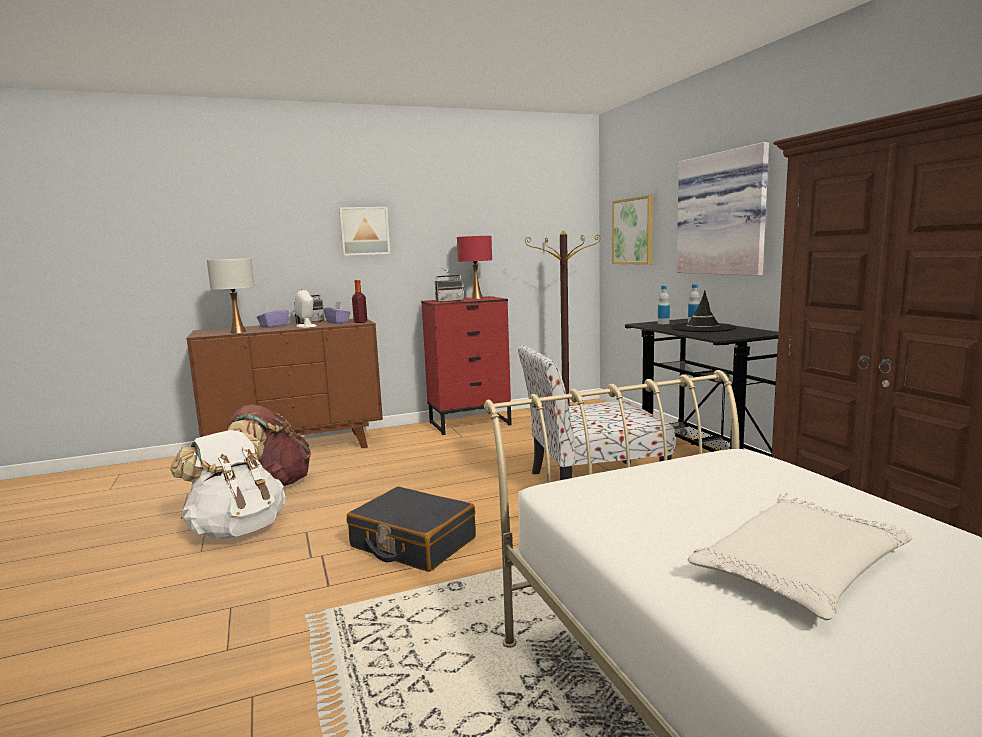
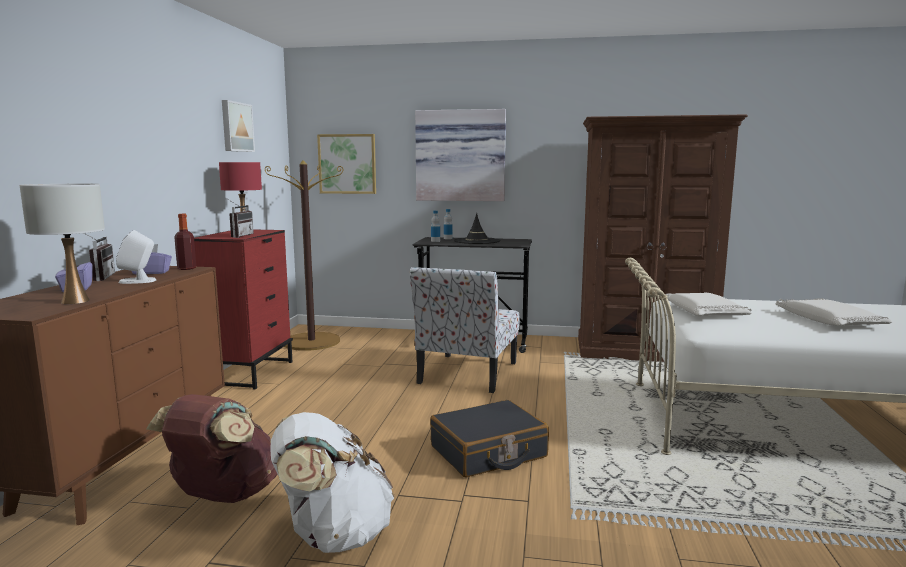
camera: 60 degrees left, 0 degrees up
picture [339,207,390,256] -> picture moved to [222,100,255,152]
none -> white pillow [666,292,752,316]

